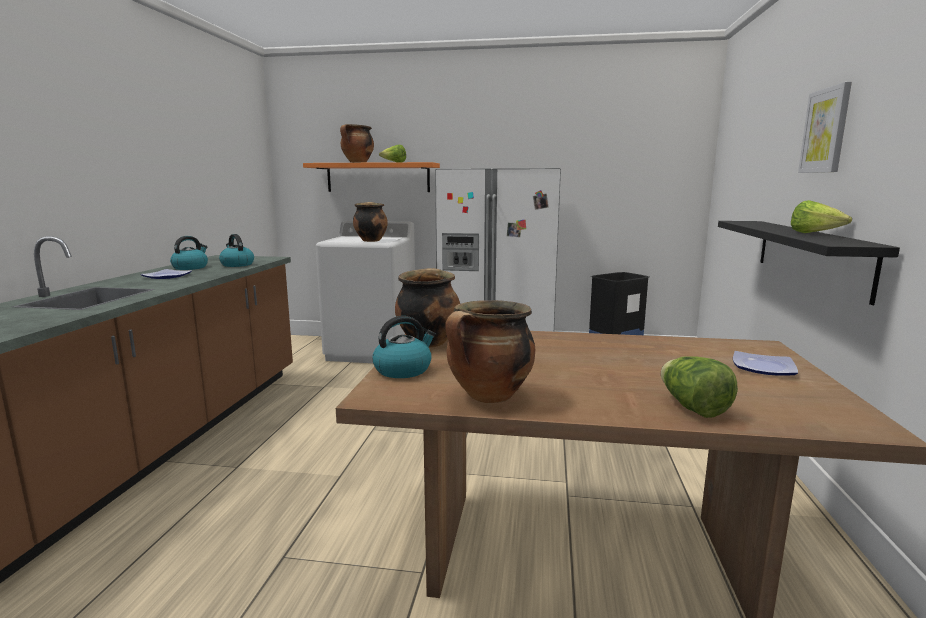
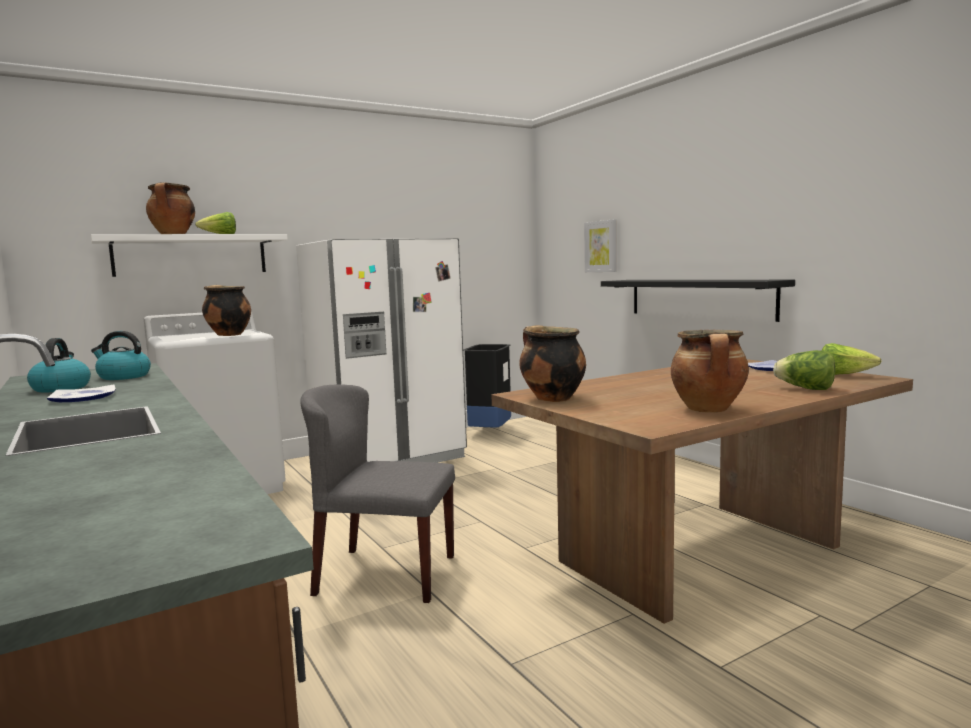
camera: 40 degrees left, 5 degrees down
orange shelf [303,162,440,192] -> white shelf [91,234,288,277]
kettle [372,316,436,378] -> none
lettuce [791,200,852,233] -> lettuce moved to [822,343,882,375]
picture [798,82,852,173] -> picture moved to [584,219,617,272]
none -> grey chair [300,384,455,603]

